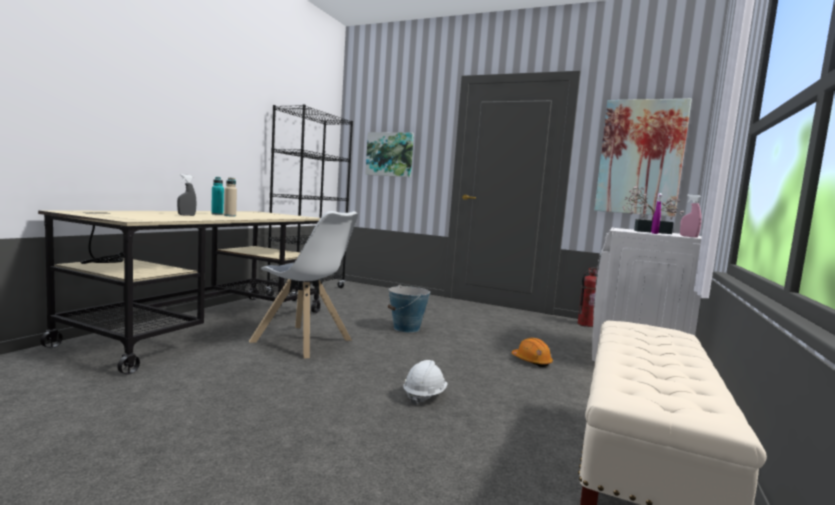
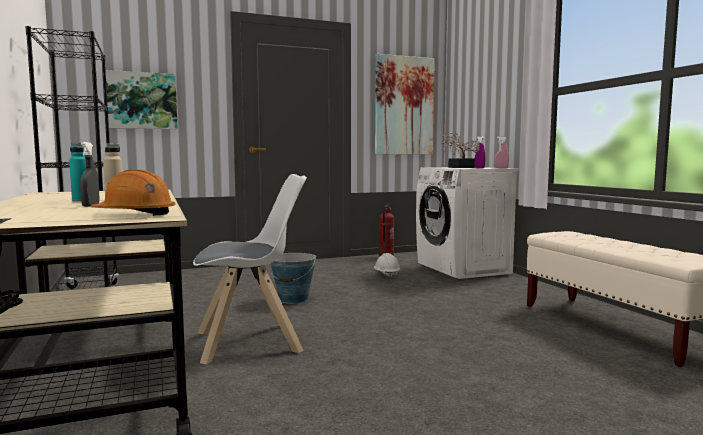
camera: 45 degrees left, 0 degrees up
white hard hat [403,360,448,405] -> white hard hat moved to [374,253,400,278]
orange hard hat [512,338,553,367] -> orange hard hat moved to [91,169,175,216]

